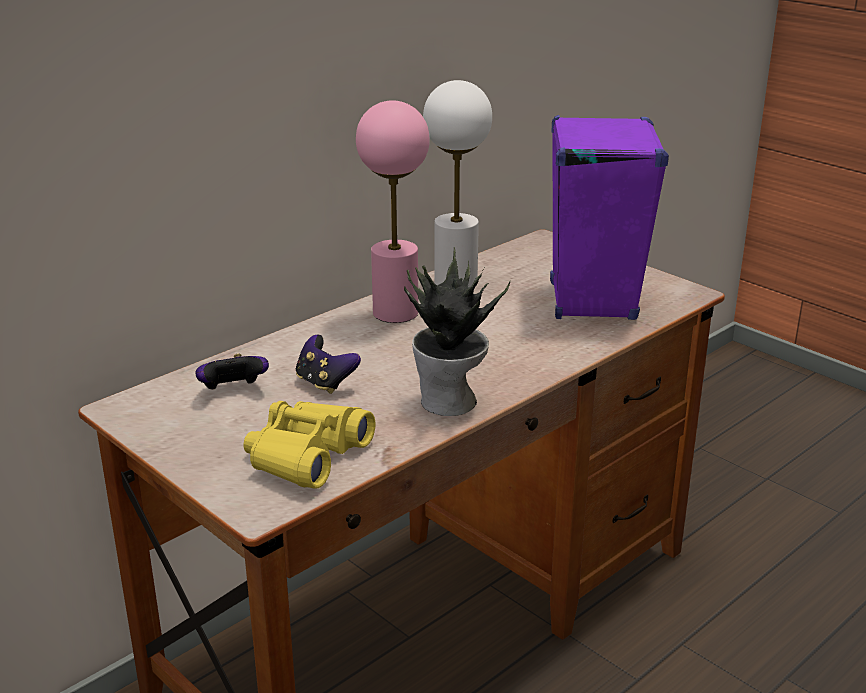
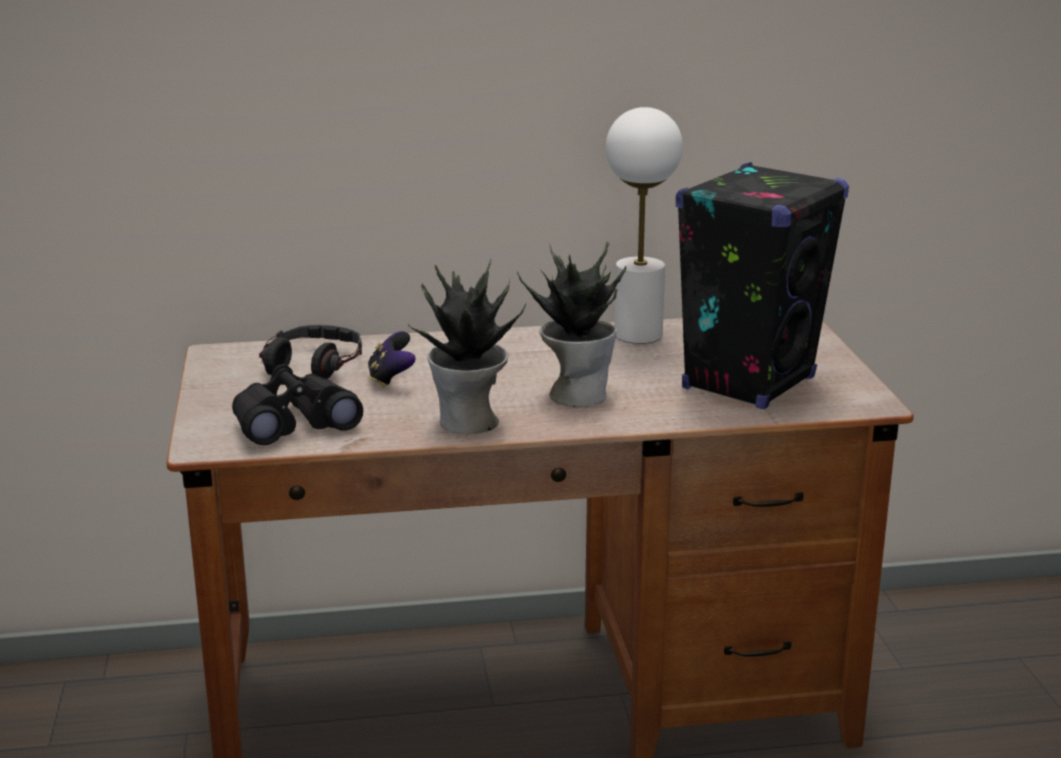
camera: 35 degrees right, 5 degrees down
game controller [195,354,269,390] -> headphones [259,325,362,379]
yellow binoculars [244,401,375,489] -> black binoculars [232,364,363,445]
pink table lamp [356,100,430,323] -> none
purple speaker [550,115,669,320] -> black speaker [676,162,849,409]
none -> potted plant [517,241,627,407]

